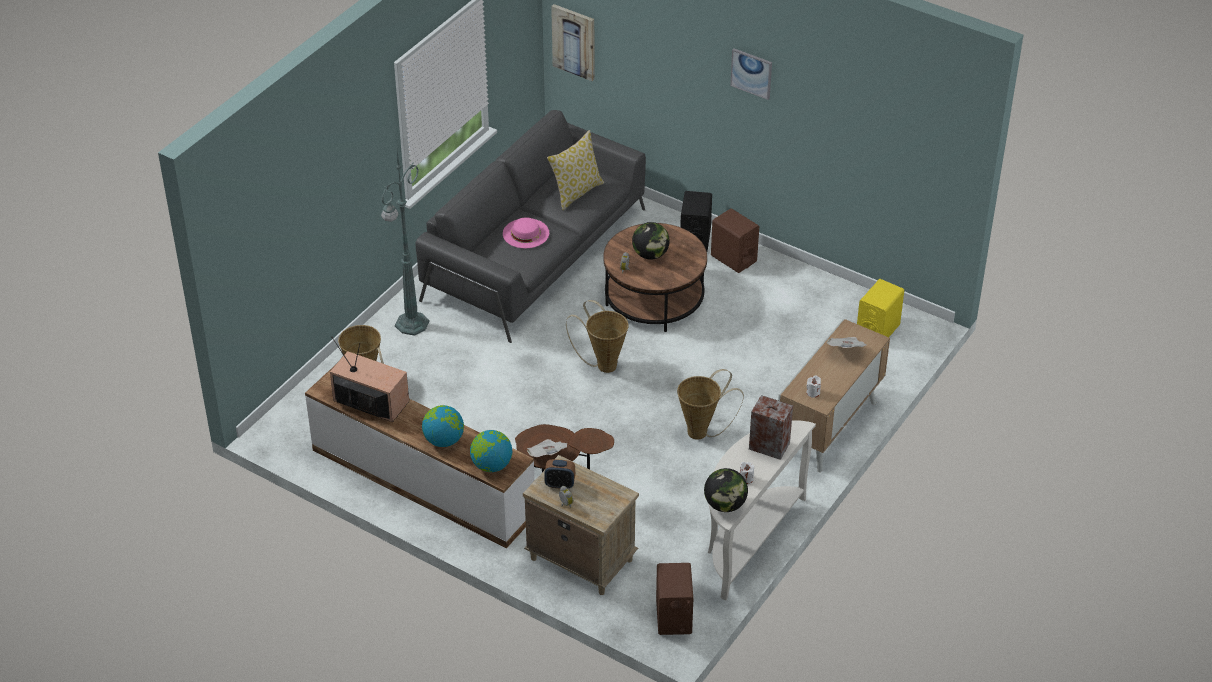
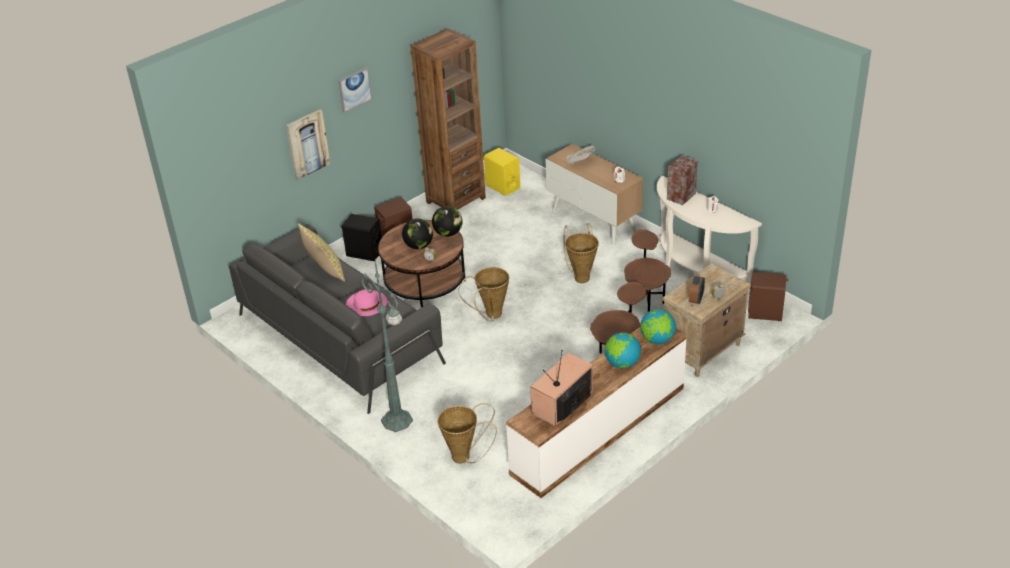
camera: 75 degrees left, 5 degrees down
newspaper [527,439,567,457] -> none
picture [551,4,595,81] -> picture moved to [286,109,331,180]
globe [704,468,748,512] -> globe moved to [432,206,462,237]
none -> brown bookcase [410,28,486,210]
none -> brown side table [624,229,671,312]

